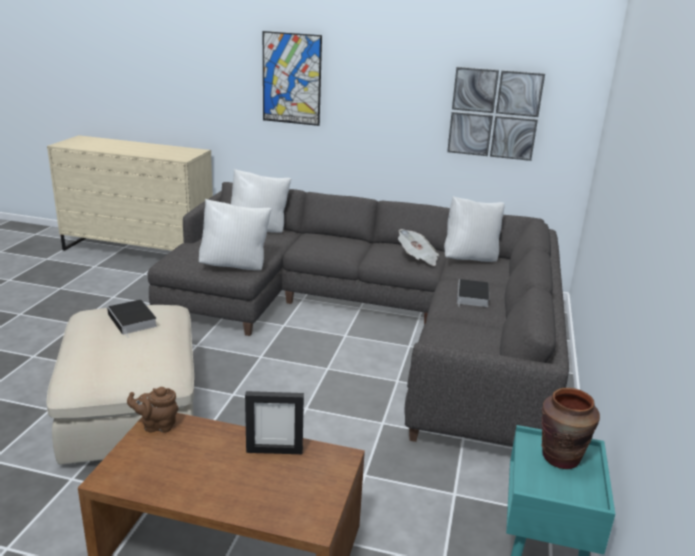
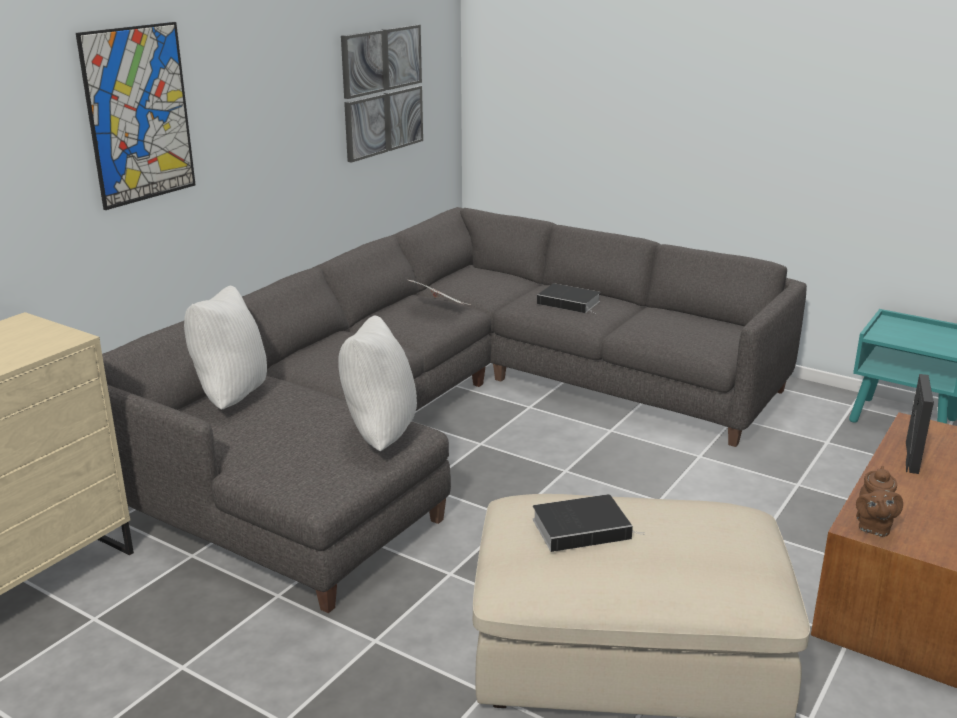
camera: 70 degrees left, 0 degrees up
white pillow [444,196,505,262] -> none
brown vase [542,388,600,469] -> none

